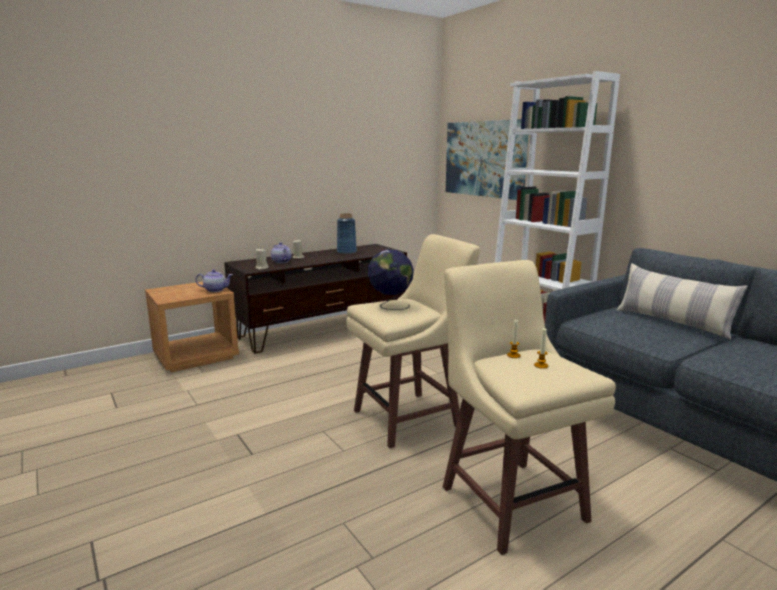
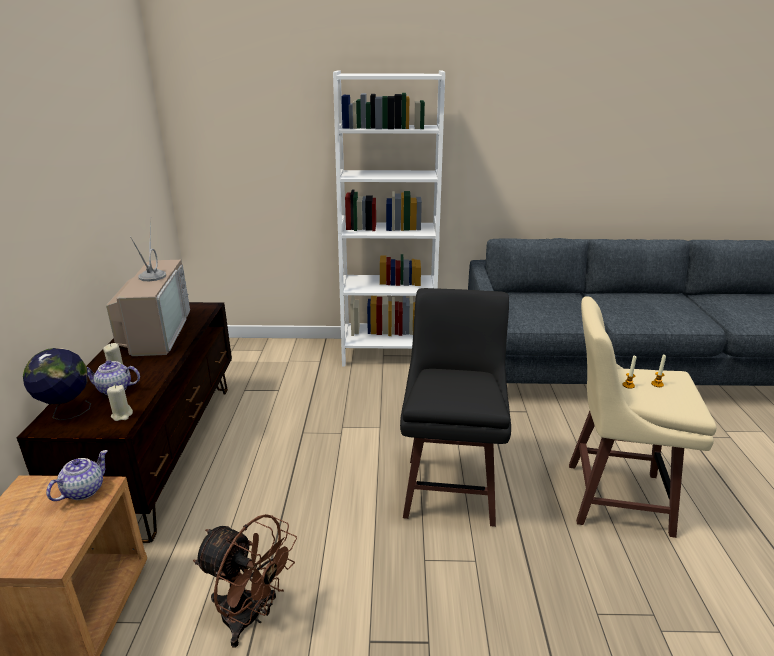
camera: 55 degrees left, 10 degrees up
blue vase [337,213,357,254] -> television [106,217,190,356]
beige stool [346,234,480,448] -> black stool [400,288,511,527]
globe [368,249,414,310] -> globe moved to [23,348,91,420]
picture [446,119,528,200] -> none
pillow [617,264,748,340] -> none
none -> brown fan [193,514,297,648]

